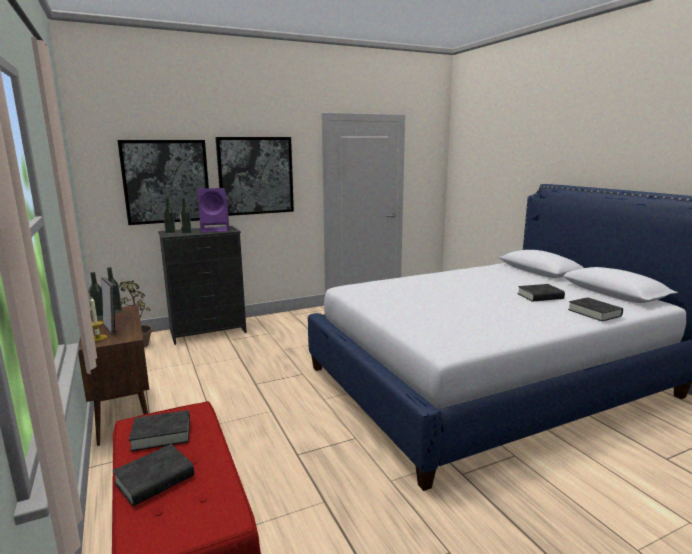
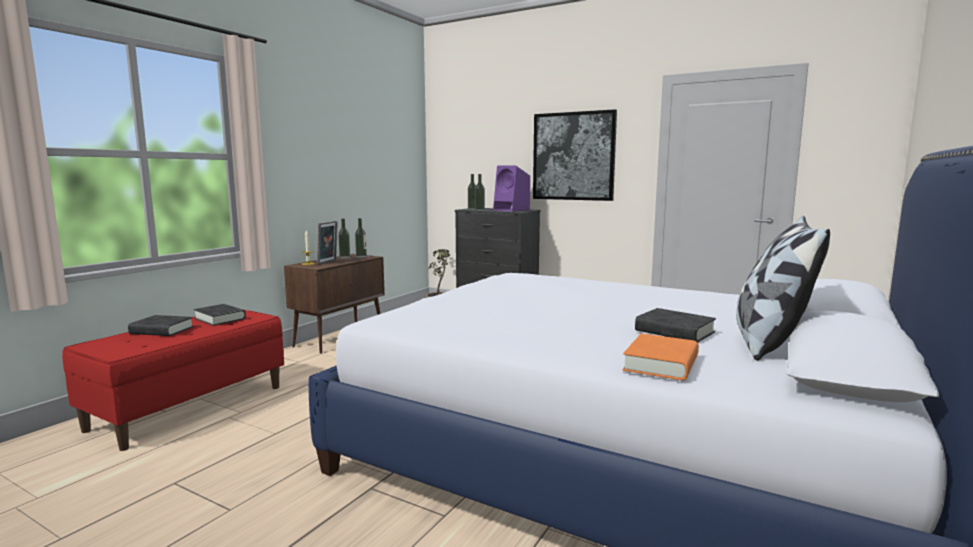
camera: 55 degrees right, 5 degrees down
picture [117,140,209,225] -> none
black book [568,297,623,321] -> orange book [623,333,699,380]
none -> pillow [736,216,830,361]

